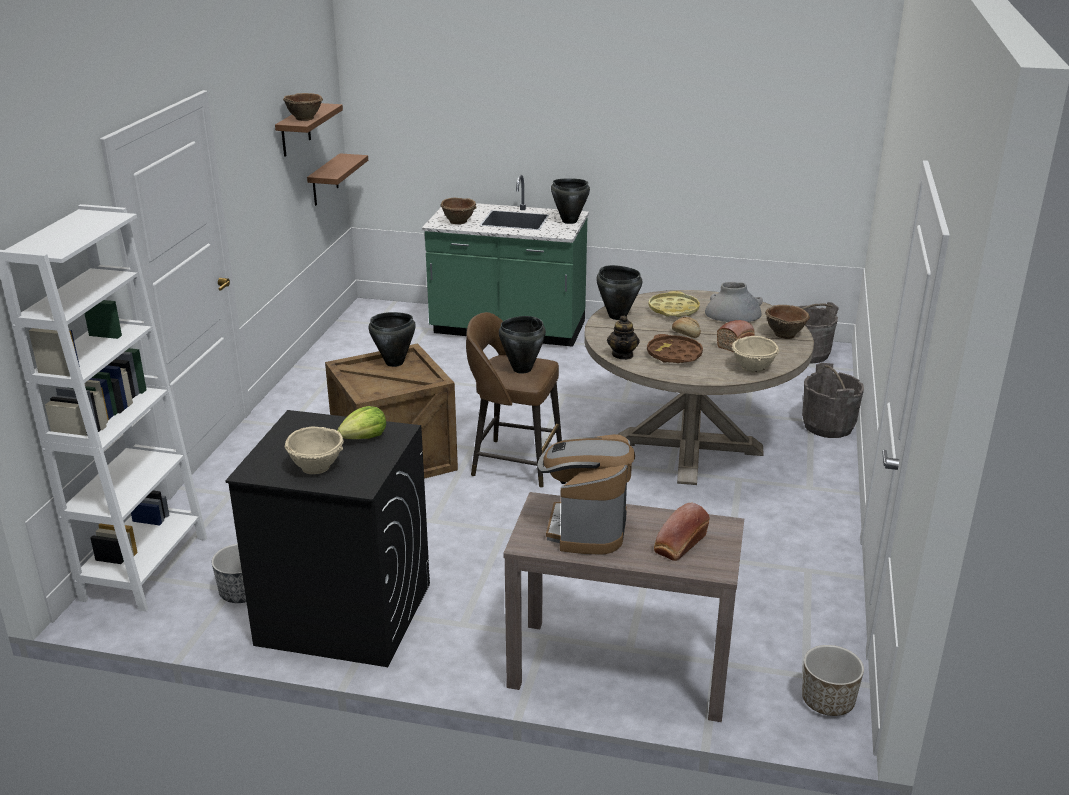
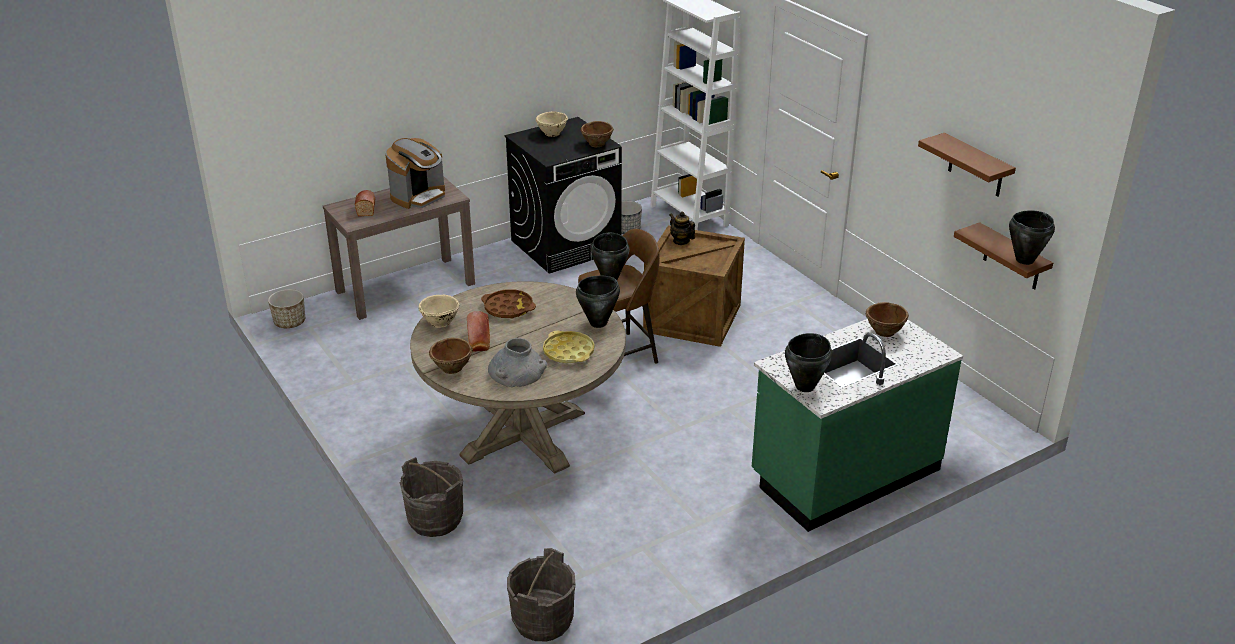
camera: 135 degrees right, 5 degrees up
brown bowl [283,93,323,121] -> brown bowl moved to [580,121,614,147]
lettuce [337,406,386,439] -> none
black cooking pot [369,312,416,367] -> black cooking pot moved to [1009,210,1055,265]
coffee machine [537,434,635,554] -> coffee machine turned 75 degrees clockwise [385,138,445,209]
teapot [607,316,640,360] -> teapot moved to [669,212,695,245]
bread [672,317,701,338] -> none

